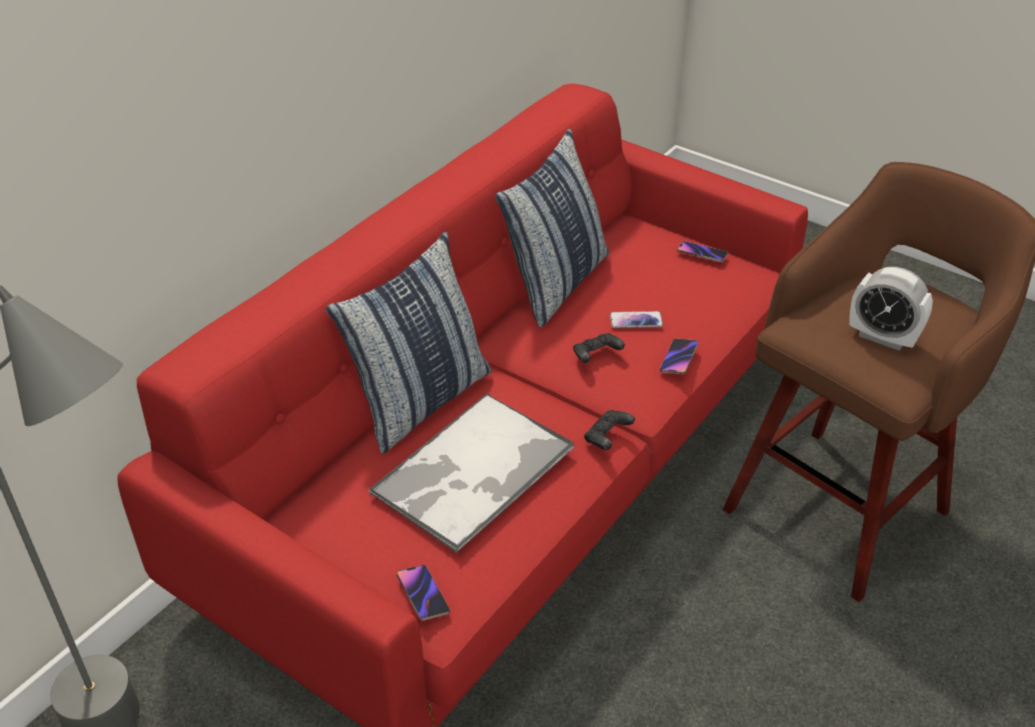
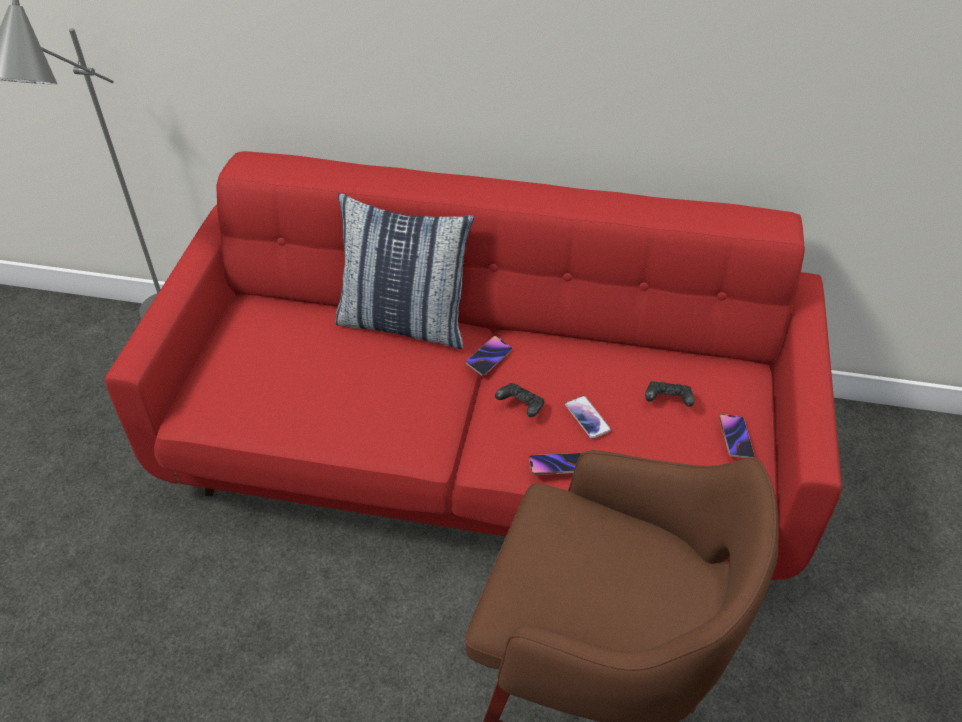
camera: 65 degrees right, 5 degrees up
tray [368,393,574,553] -> none
phone [397,565,450,621] -> phone moved to [466,336,512,376]
pillow [495,128,609,327] -> none
black game controller [584,410,635,450] -> black game controller moved to [645,381,694,407]
alarm clock [849,267,933,351] -> none

